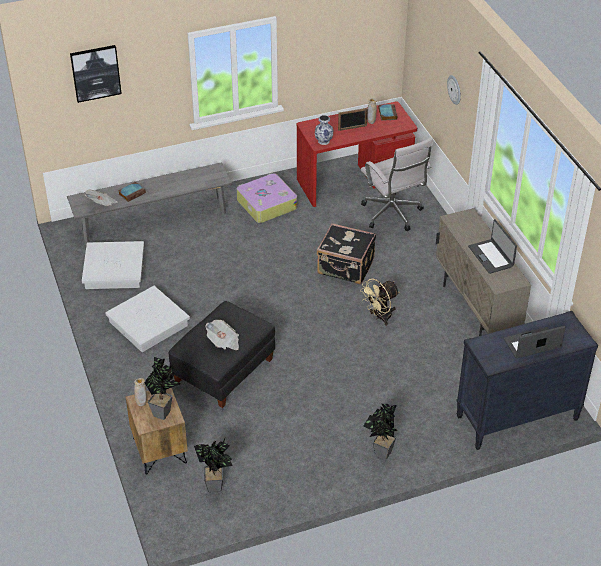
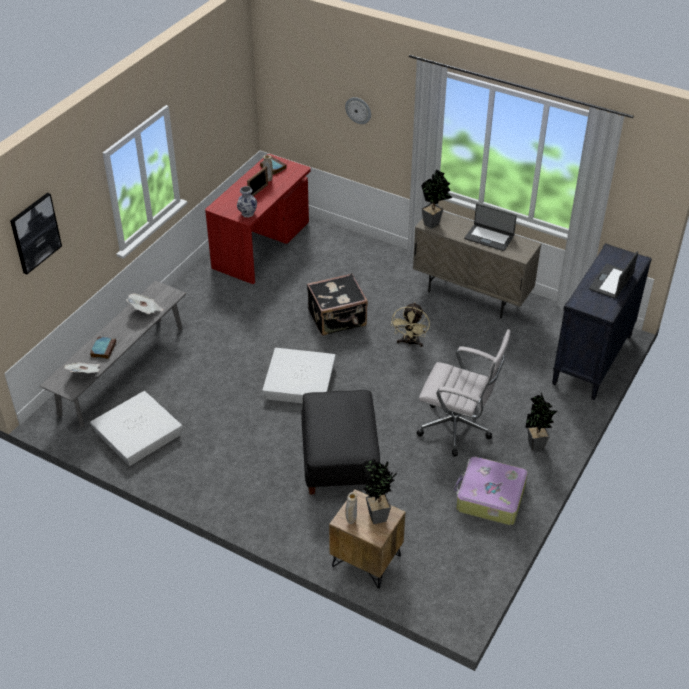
camera: 40 degrees left, 0 degrees up
white storage box [105,286,190,352] -> white storage box moved to [262,348,336,403]
potted plant [194,438,233,492] -> potted plant moved to [421,170,452,229]
newspaper [205,320,239,350] -> newspaper moved to [126,293,163,314]
suitcase [237,173,297,223] -> suitcase moved to [454,456,528,525]
white office chair [361,138,433,231] -> white office chair moved to [417,329,510,457]

